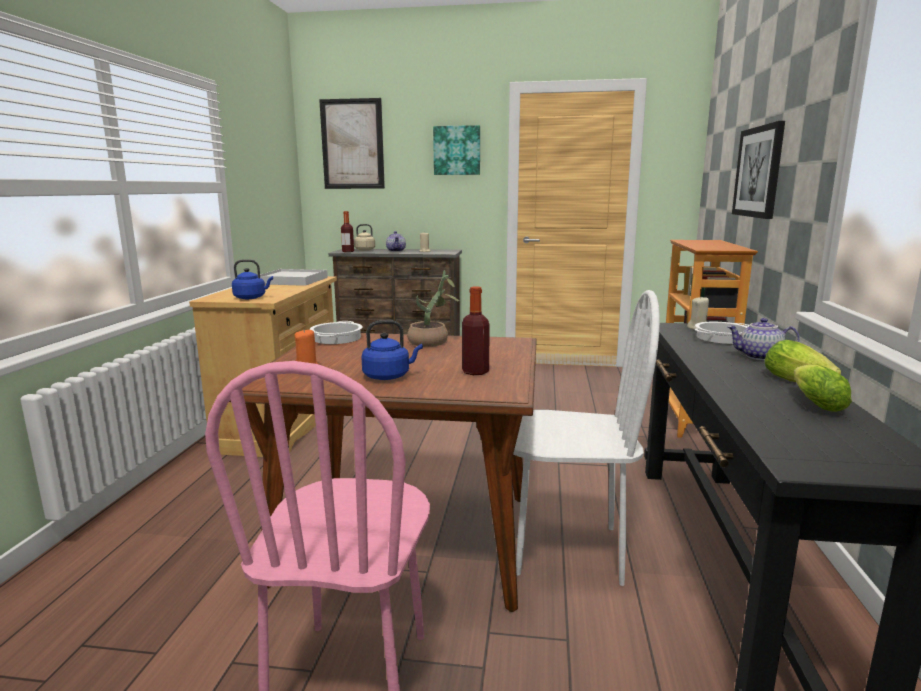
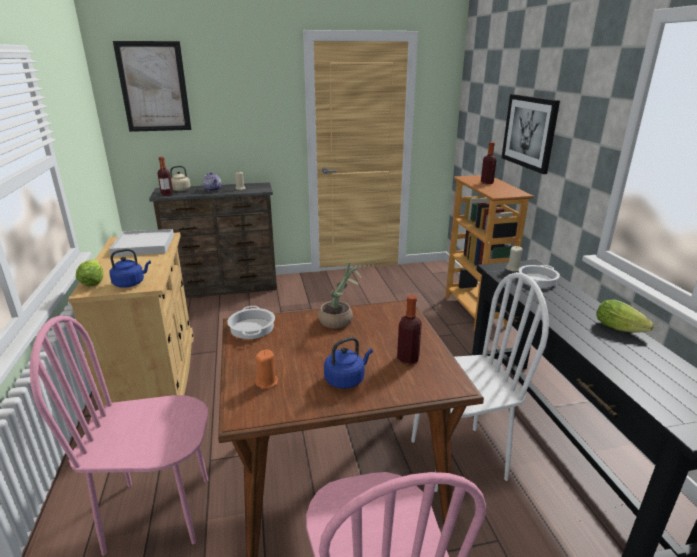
camera: 20 degrees left, 10 degrees up
picture [433,125,480,175] -> none
teapot [728,318,800,360] -> none
lettuce [794,364,852,412] -> lettuce moved to [76,259,104,287]
none -> pink chair [30,315,208,556]
none -> bottle [481,142,497,184]

